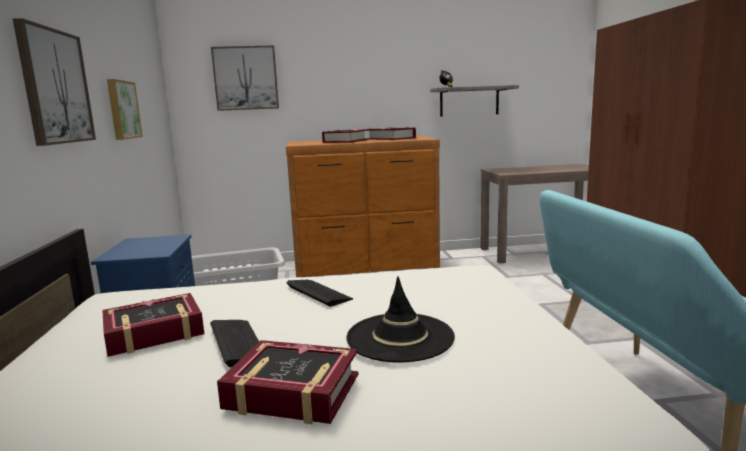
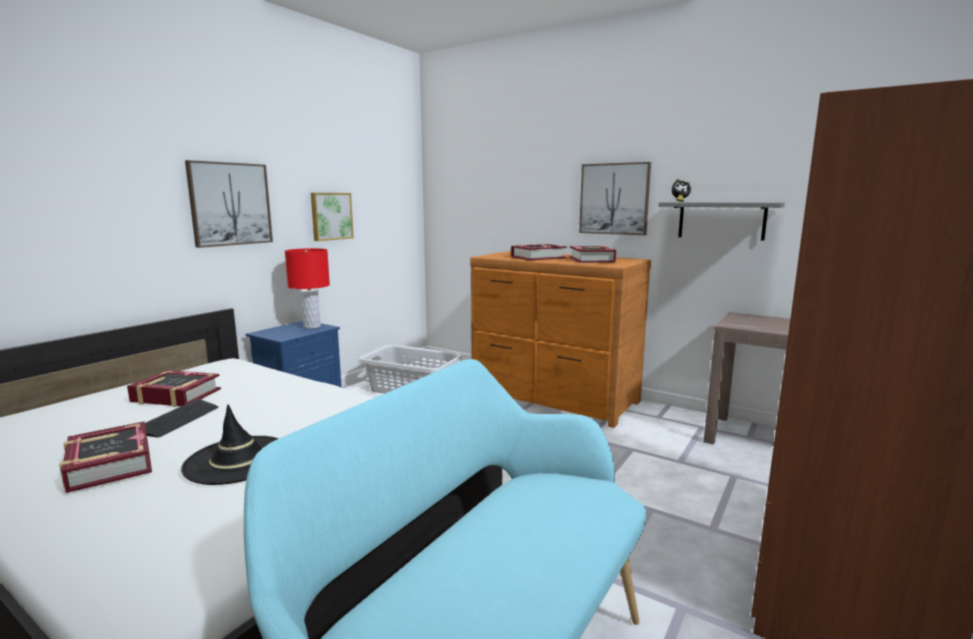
camera: 40 degrees right, 0 degrees up
picture [211,45,279,111] -> picture moved to [579,162,651,235]
keyboard [286,280,353,307] -> none
none -> red table lamp [285,248,330,329]

